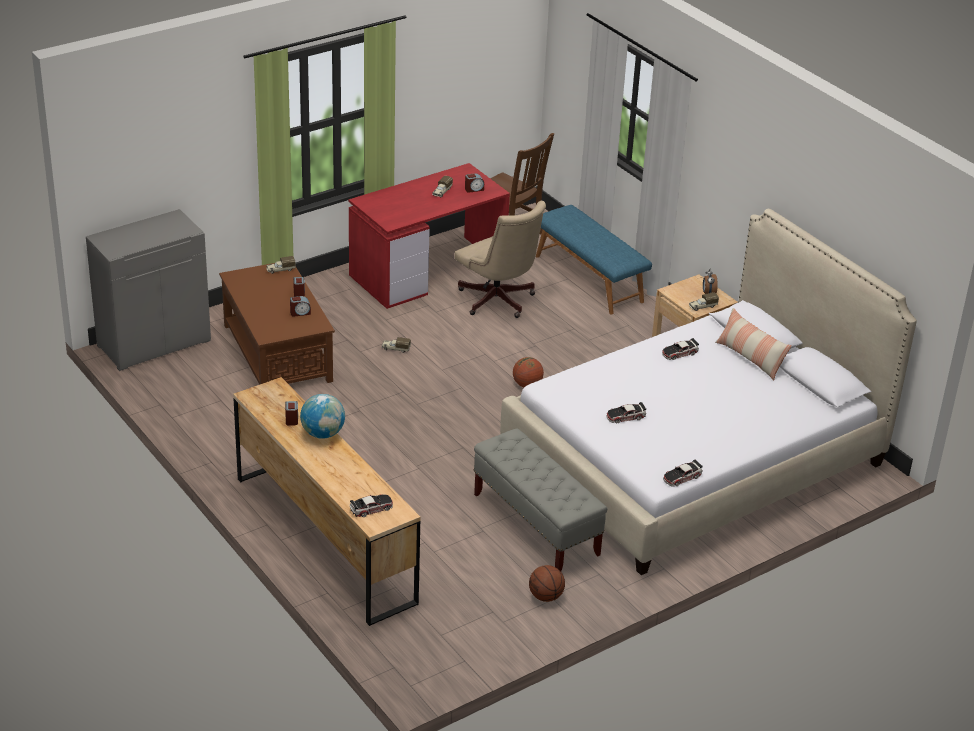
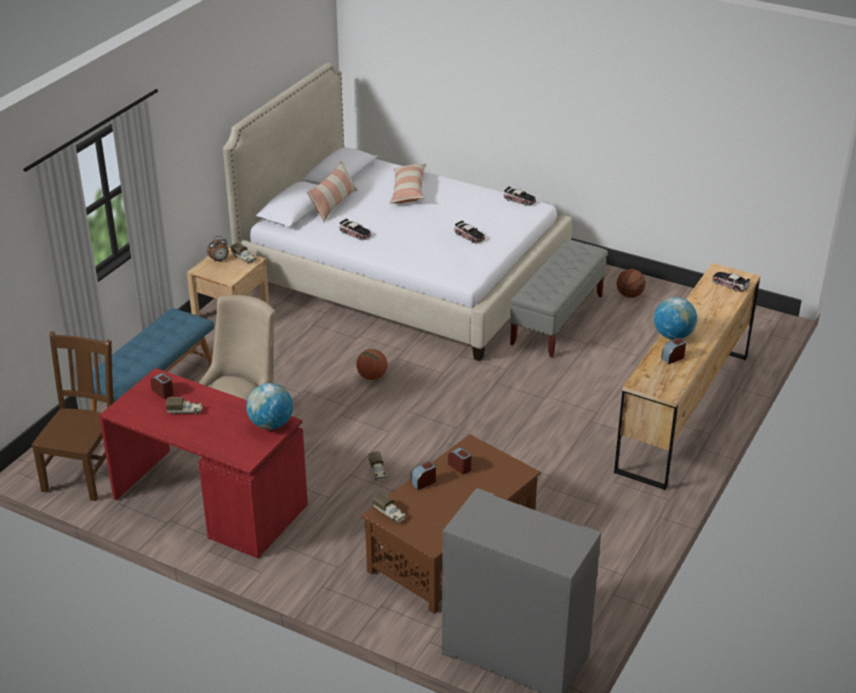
camera: 115 degrees left, 0 degrees up
none -> globe [246,383,293,430]
none -> pillow [390,164,426,204]

